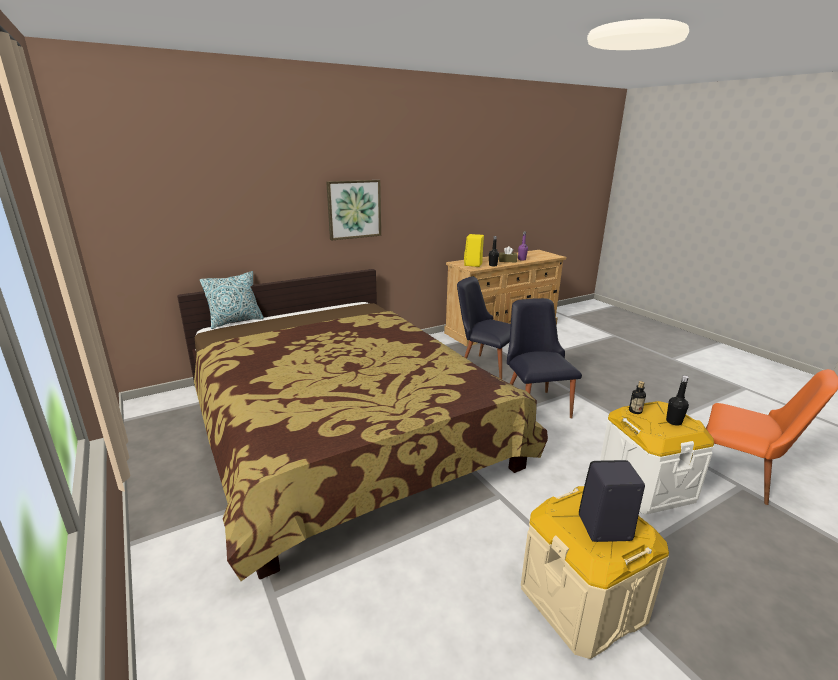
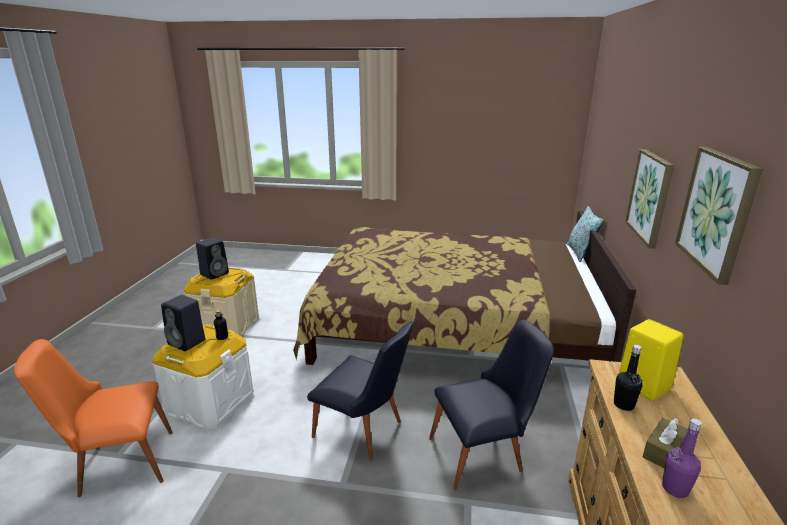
camera: 130 degrees right, 0 degrees up
black bottle [666,375,689,426] -> black speaker [161,295,205,351]
none -> picture [675,147,763,285]

